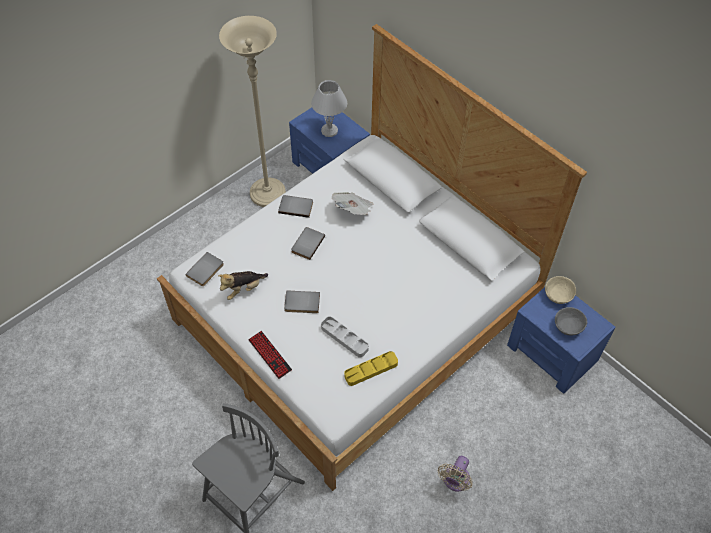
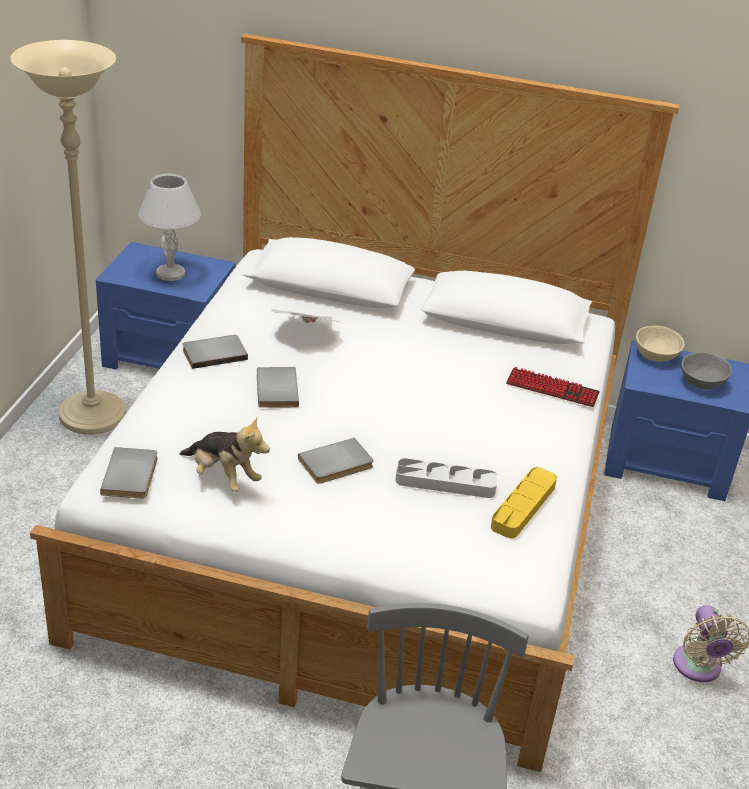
camera: 35 degrees left, 20 degrees down
plush toy [218,271,268,300] -> plush toy turned 75 degrees counterclockwise [179,417,270,492]
keyboard [248,331,292,379] -> keyboard moved to [506,367,600,407]

